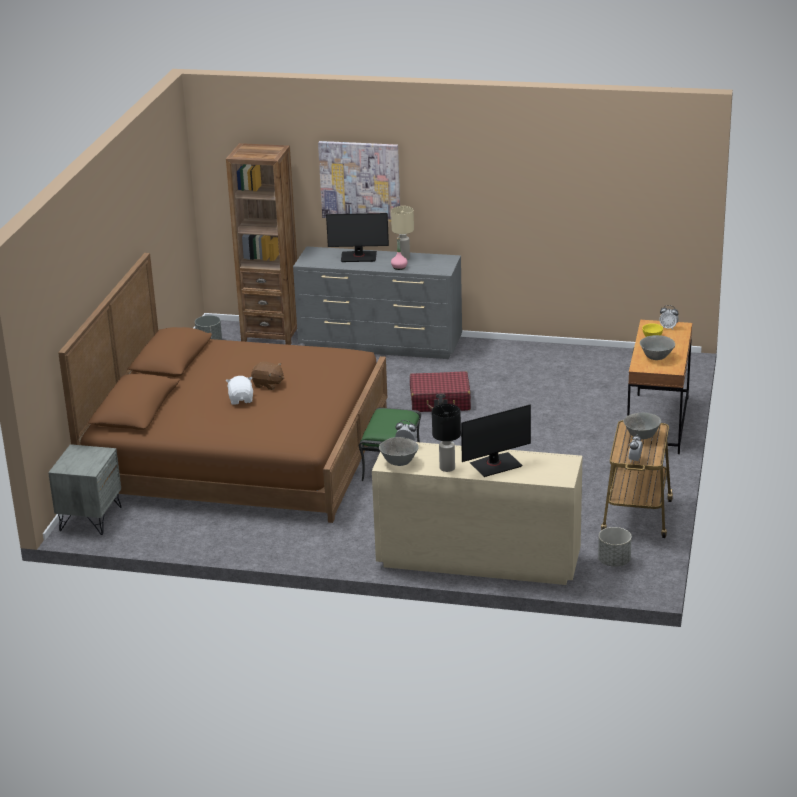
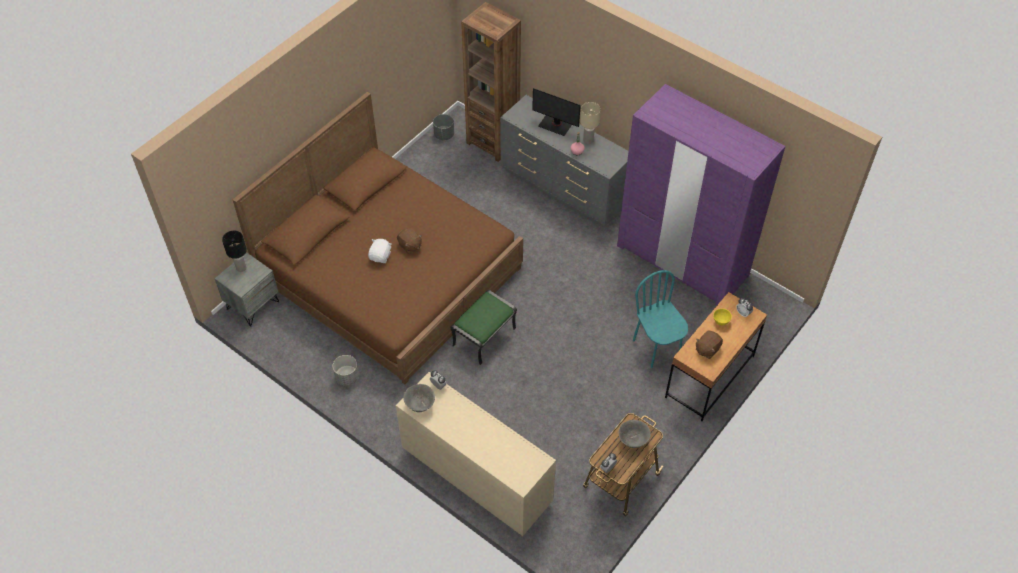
camera: 25 degrees right, 25 degrees up
picture [318,141,400,222] -> none
red suitcase [410,371,471,412] -> none
black table lamp [432,404,461,472] -> black table lamp moved to [222,231,247,272]
monitor [461,404,531,477] -> none
grey planter [598,527,632,567] -> grey planter moved to [333,355,359,386]
grey bowl [640,335,675,360] -> brown plush toy [696,330,723,359]
none -> purple wardrobe [617,84,785,305]
none -> turquoise chair [633,270,688,368]

